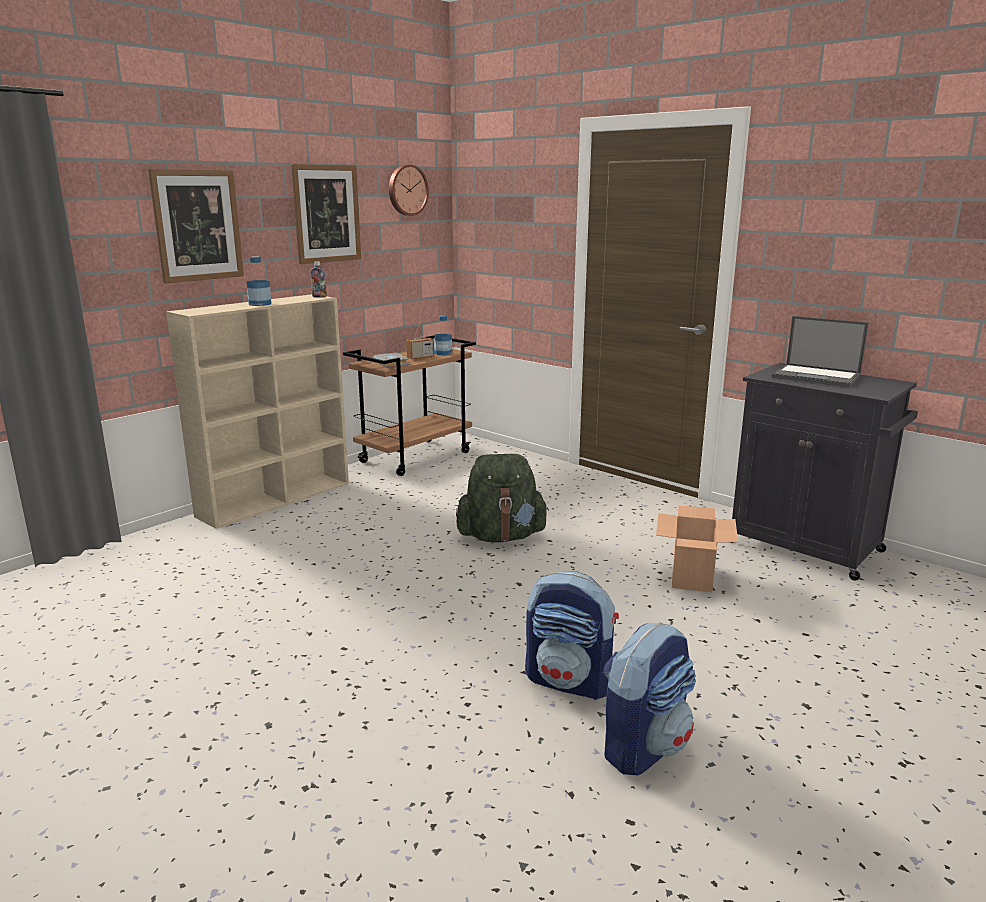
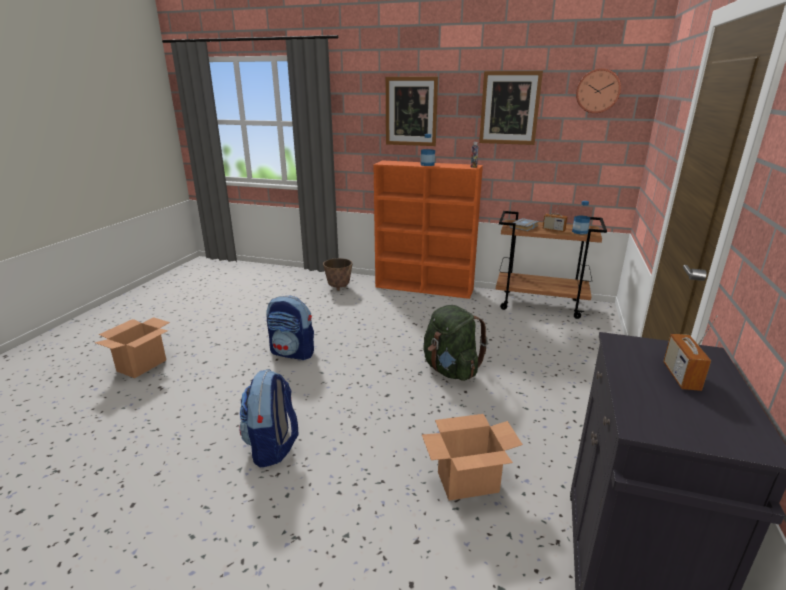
camera: 65 degrees right, 5 degrees up
beige bookcase [166,294,349,529] -> orange bookcase [374,160,483,299]
backpack [602,622,696,775] -> backpack moved to [267,295,314,360]
laptop [772,316,869,387] -> radio [663,315,718,391]
none -> cardboard box [94,317,170,378]
none -> planter [323,258,352,291]

